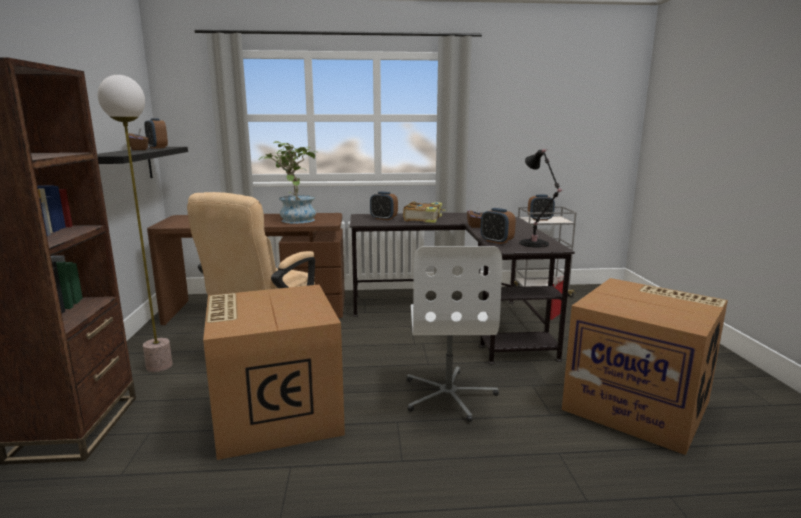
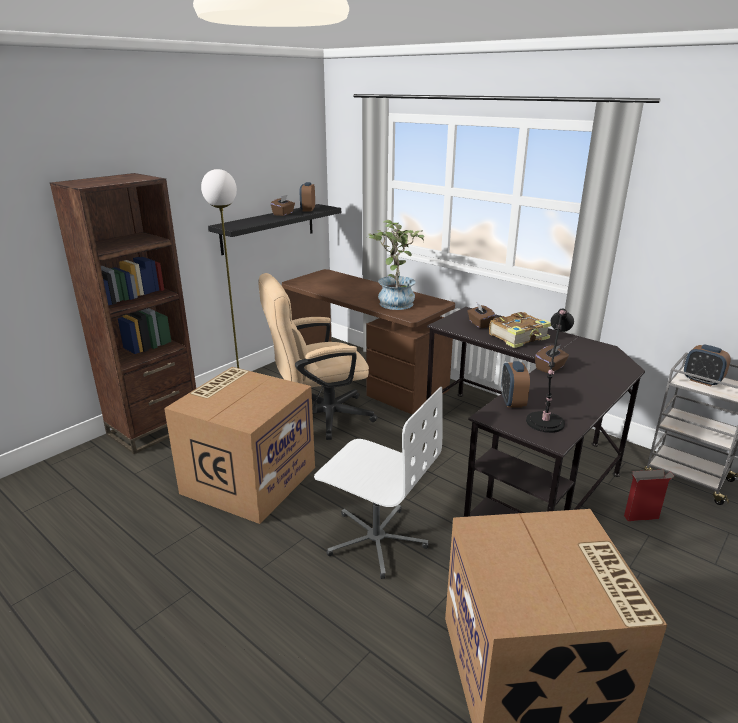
camera: 45 degrees right, 10 degrees up
alarm clock [370,192,398,220] -> brown tissue box [467,303,496,328]
white office chair [407,246,502,422] -> white office chair turned 105 degrees counterclockwise [314,386,442,579]

